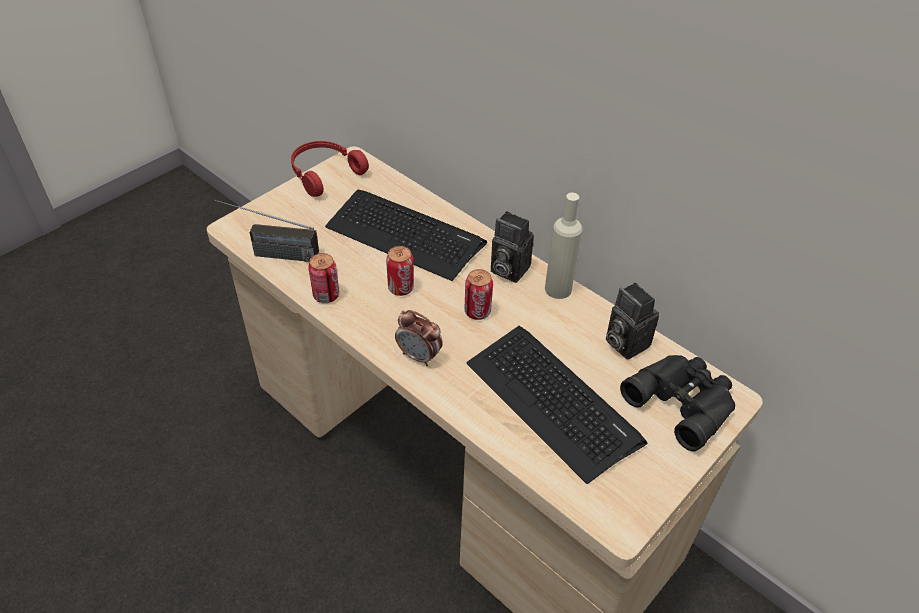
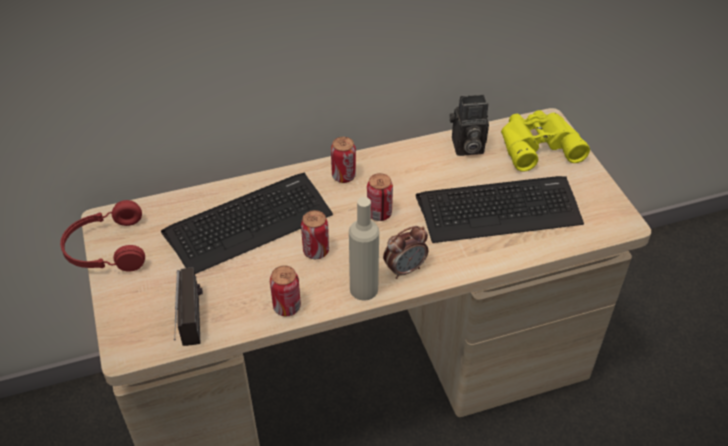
camera: 60 degrees left, 0 degrees up
radio [215,200,319,262] -> radio turned 45 degrees counterclockwise [174,267,203,346]
camera [491,211,534,283] -> can [331,137,356,183]
beige bottle [545,193,583,299] -> beige bottle moved to [349,197,379,301]
black binoculars [620,355,735,452] -> yellow binoculars [501,110,590,172]

